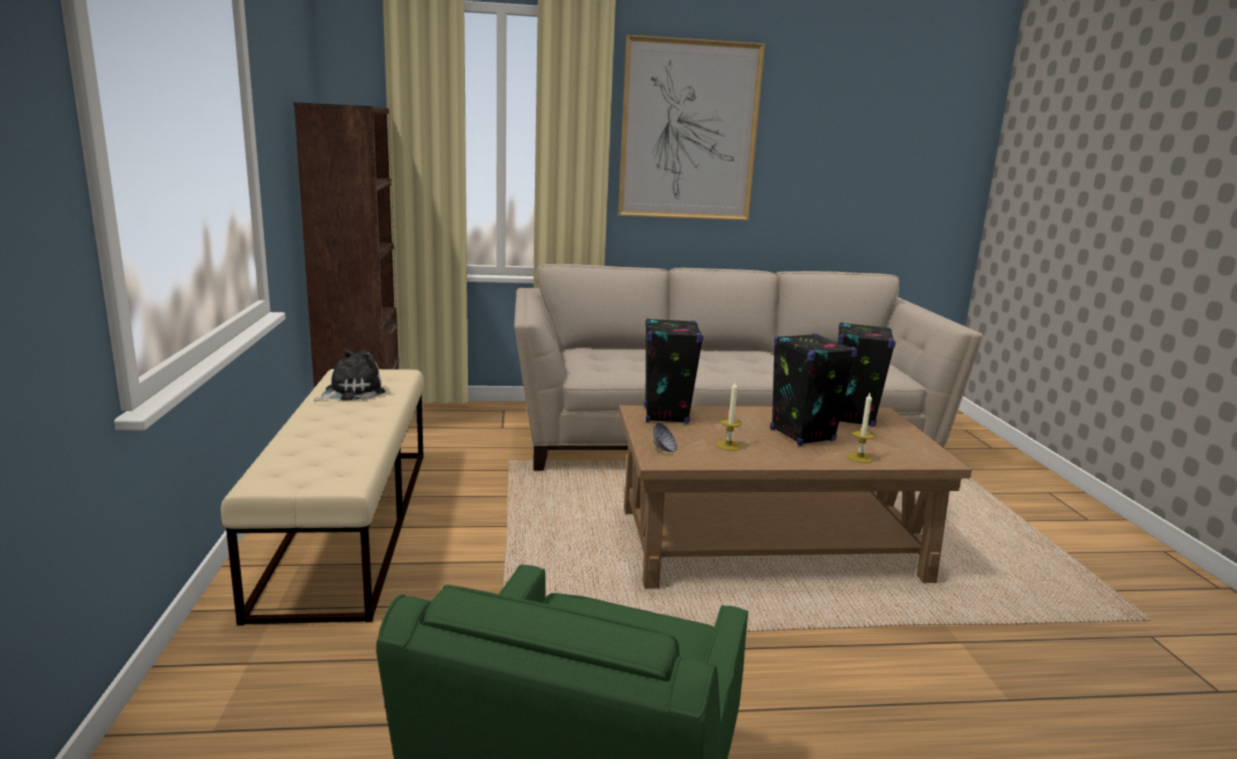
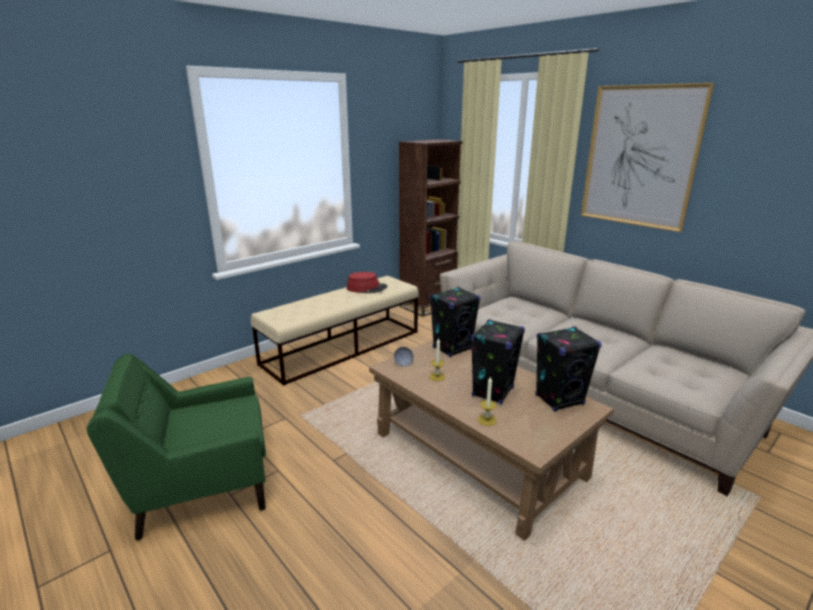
camera: 55 degrees right, 5 degrees up
plush toy [313,349,385,401] -> red hat [347,272,388,293]

